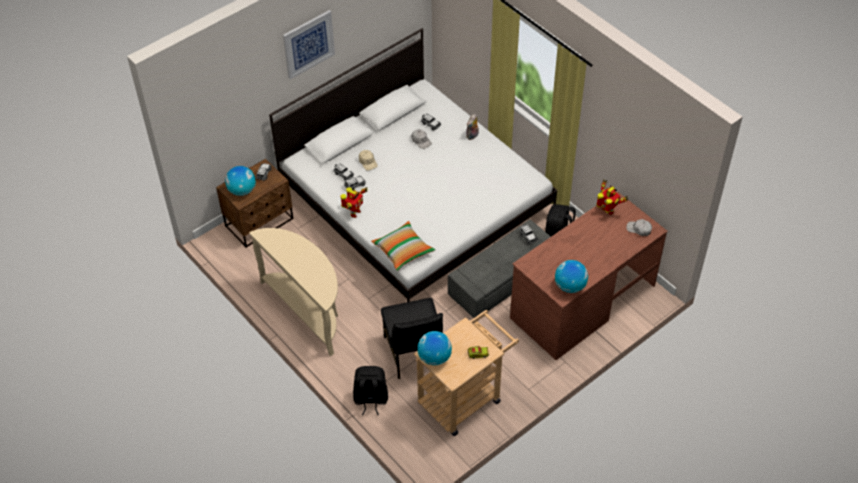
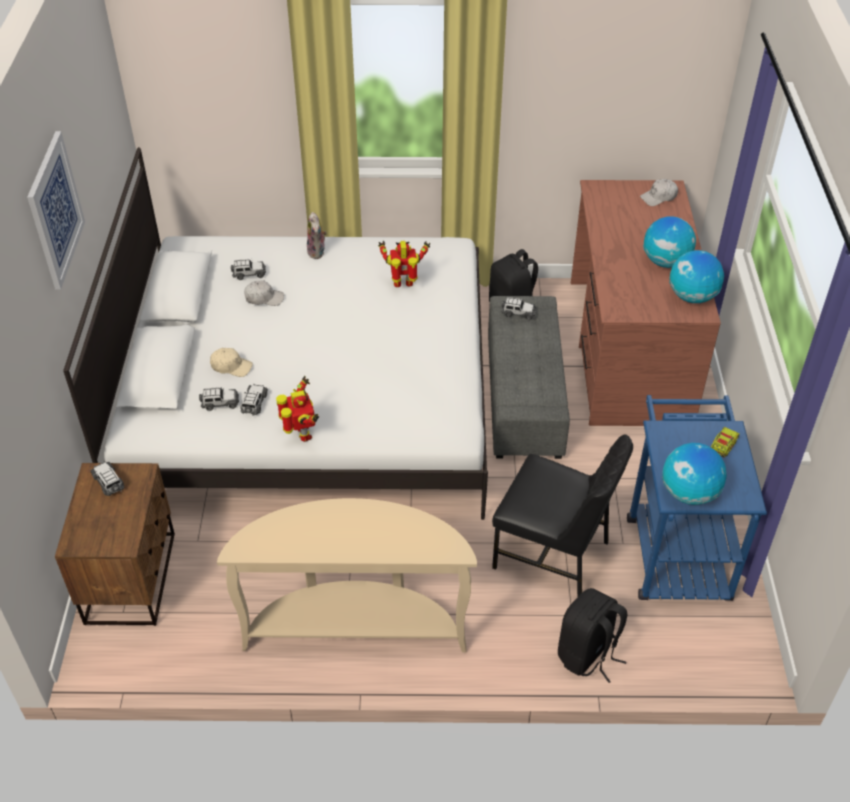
camera: 50 degrees left, 5 degrees down
globe [225,166,256,196] -> globe moved to [643,216,696,268]
pillow [371,221,435,271] -> none
beige cart [414,310,519,436] -> blue cart [627,395,767,601]
toy robot [596,180,628,215] -> toy robot moved to [378,241,431,287]

